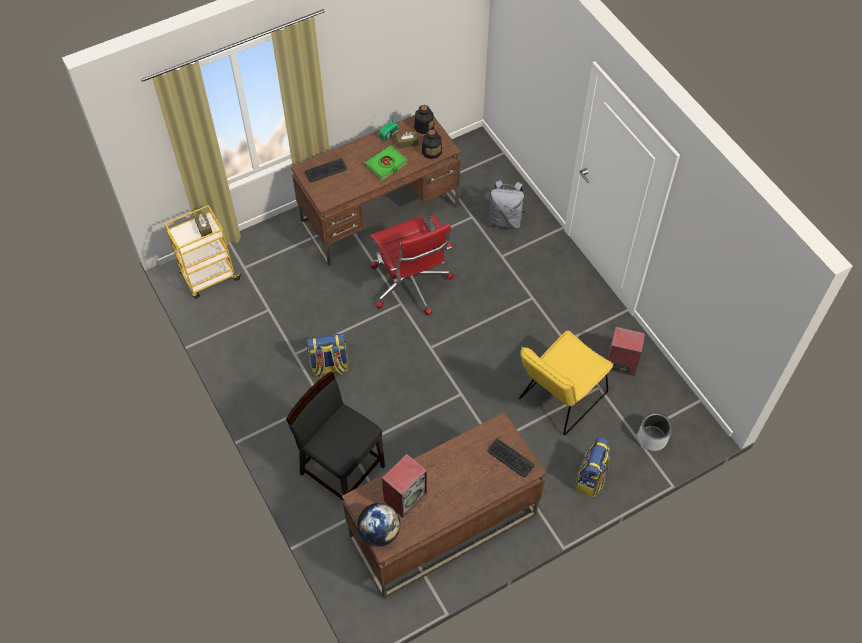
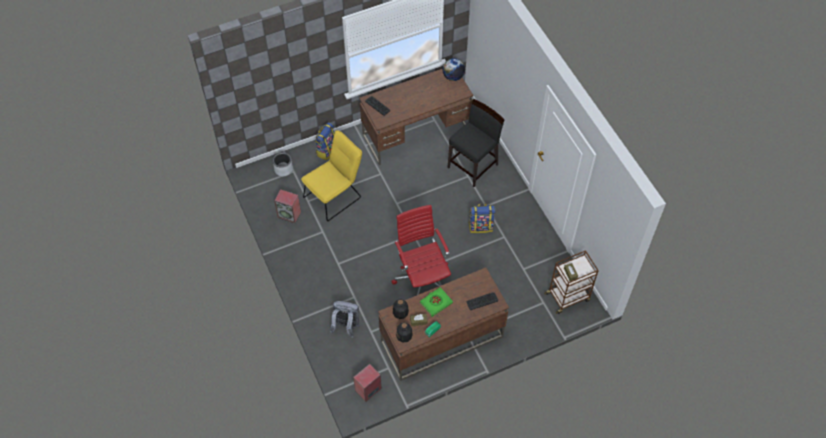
camera: 175 degrees left, 0 degrees up
yellow cart [164,205,242,298] -> brown cart [544,250,599,314]
black chair [286,371,385,501] -> black chair turned 90 degrees counterclockwise [447,99,504,187]
speaker [382,454,427,518] -> speaker moved to [353,364,382,402]

